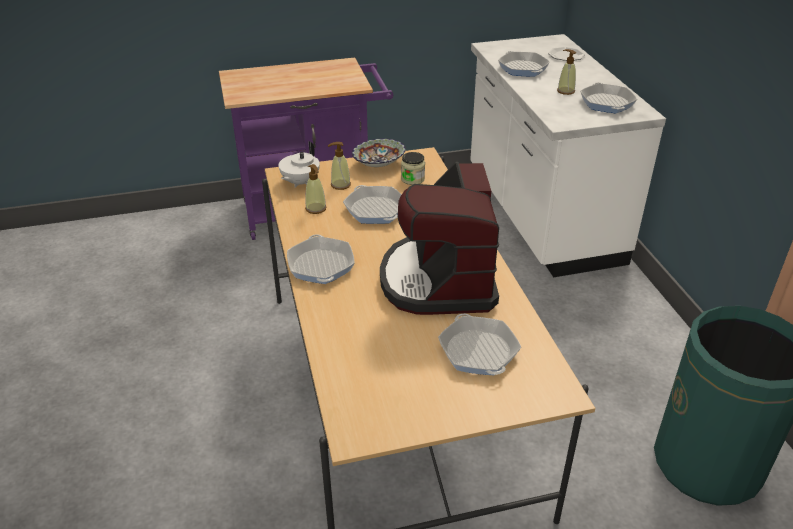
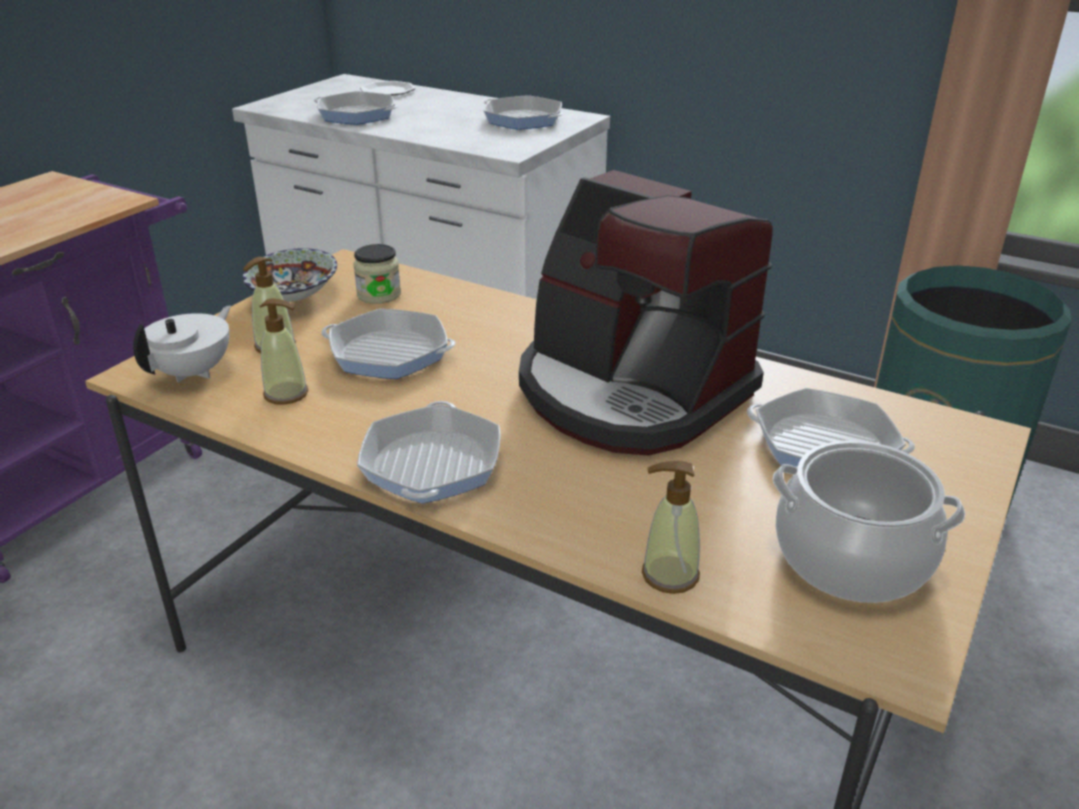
camera: 45 degrees left, 5 degrees down
white teapot [278,141,320,188] -> white teapot turned 135 degrees counterclockwise [133,306,231,382]
frying pan [287,234,354,284] -> frying pan turned 120 degrees counterclockwise [357,401,501,504]
soap dispenser [557,49,576,95] -> soap dispenser moved to [642,461,700,594]
none -> cooking pot [773,440,965,603]

